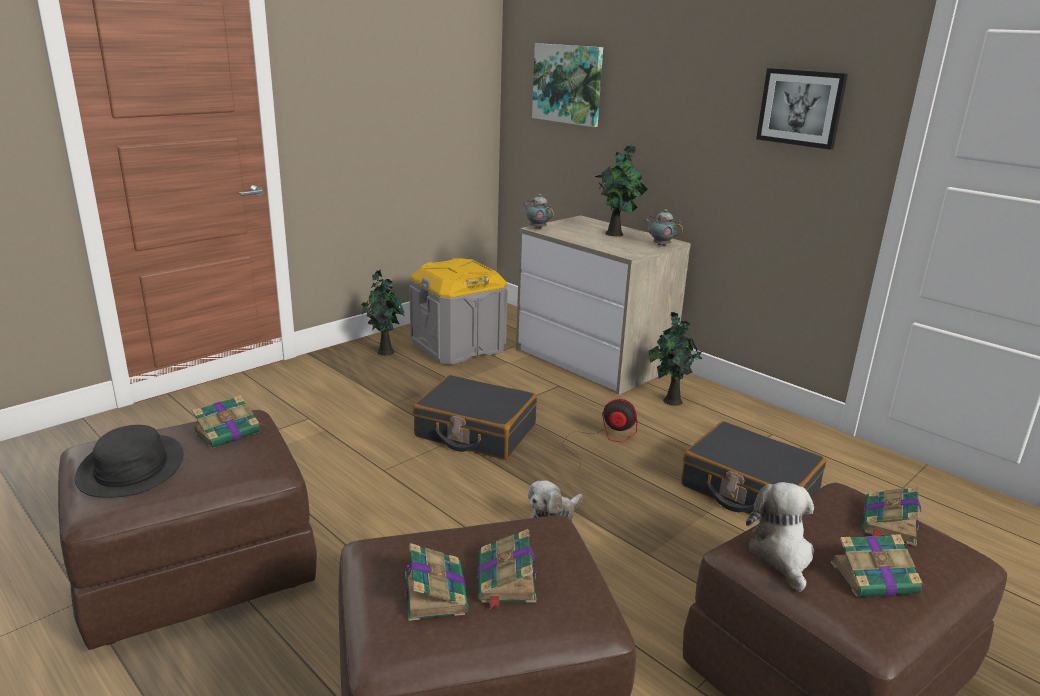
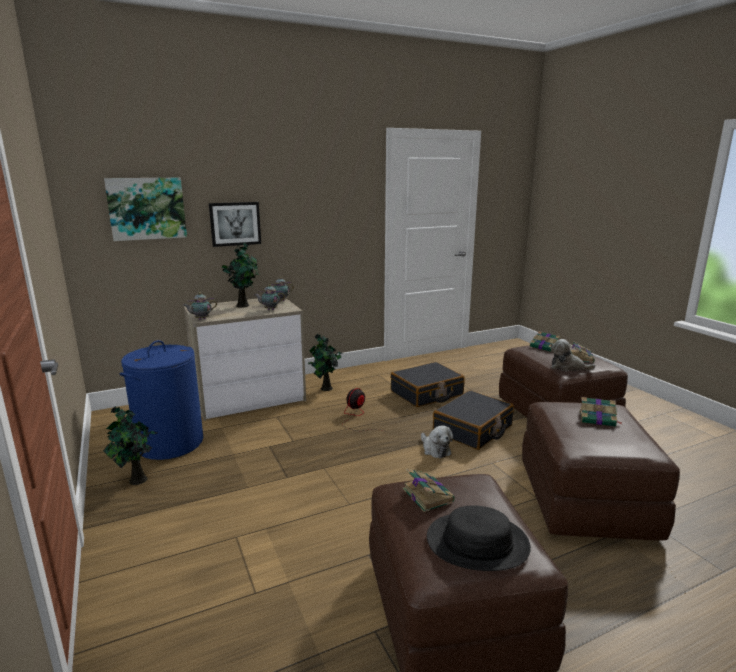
camera: 70 degrees left, 5 degrees down
book [404,543,469,621] -> none
grey storage box [409,258,508,365] -> blue laundry basket [119,340,203,460]
black suitcase [413,375,537,460] -> black suitcase moved to [433,390,514,450]
picture [756,68,848,150] -> picture moved to [209,202,261,247]
none -> teapot [254,284,285,310]

